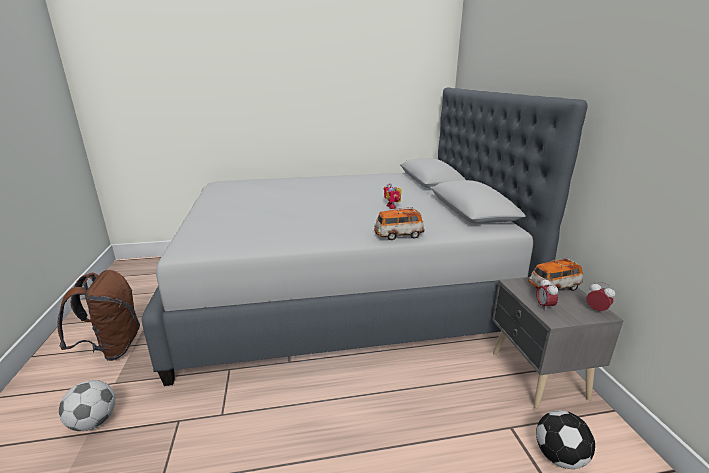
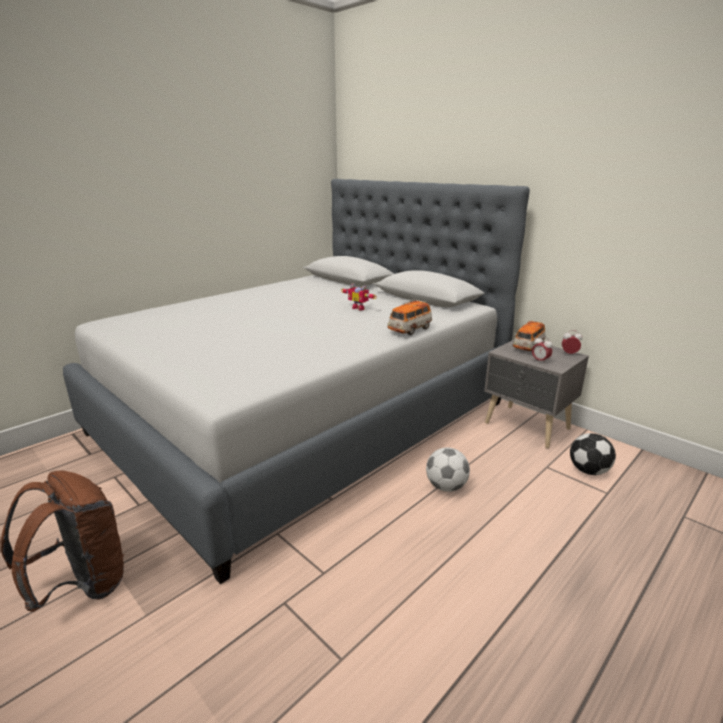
camera: 35 degrees left, 0 degrees up
football [59,380,116,431] -> football moved to [426,448,470,492]

